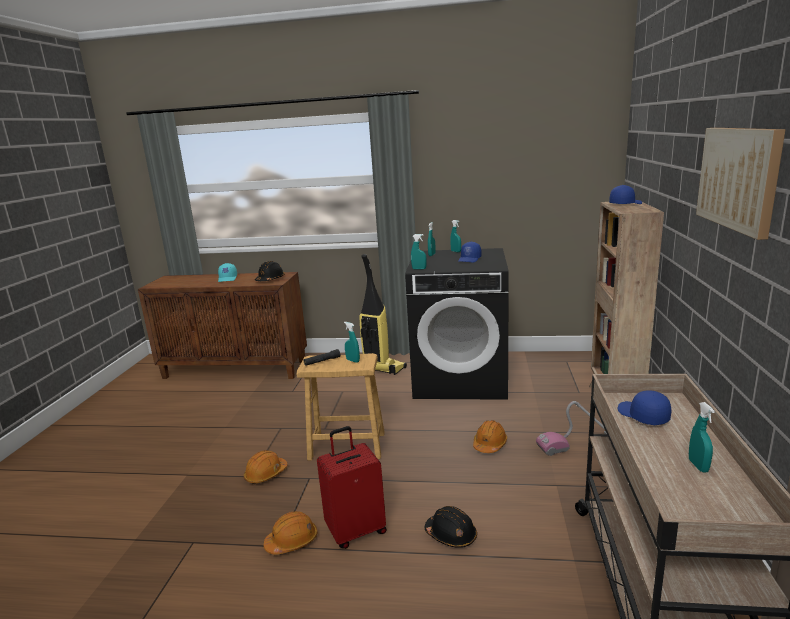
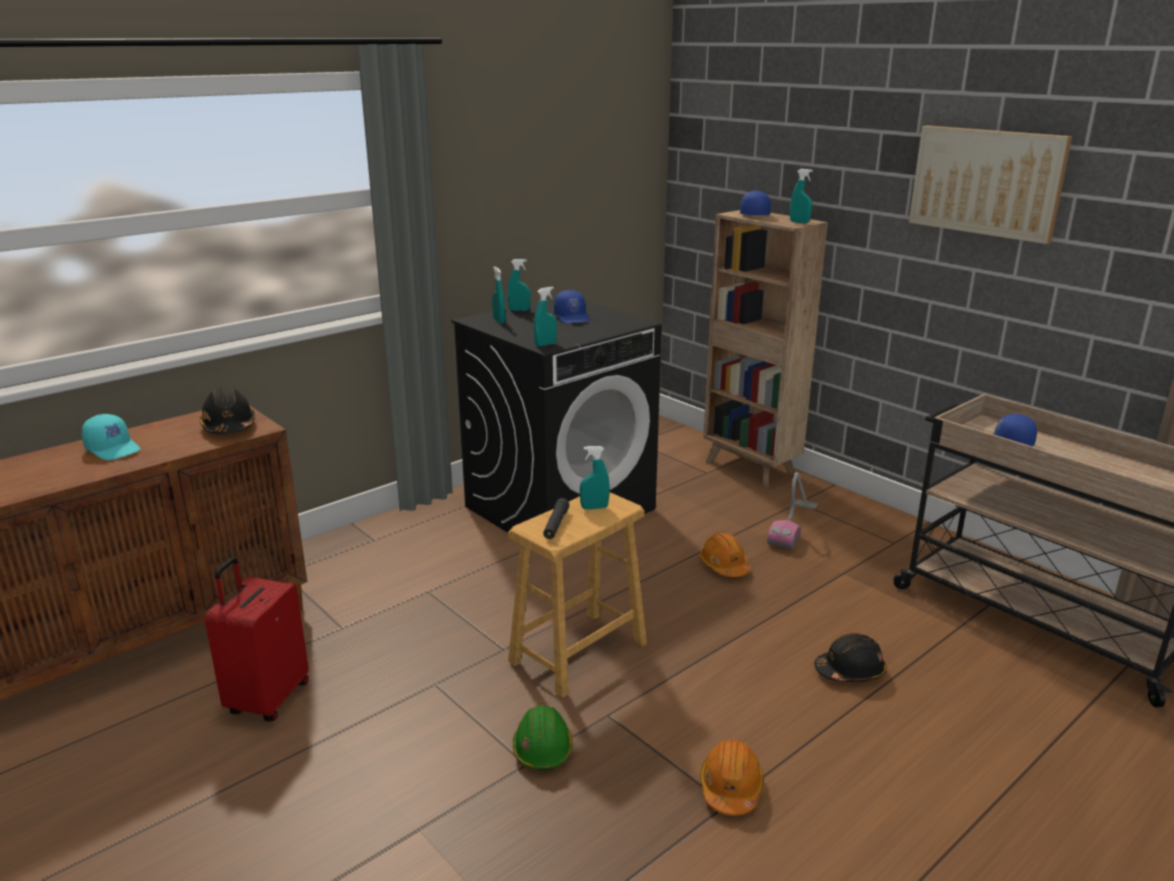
camera: 50 degrees left, 5 degrees up
orange hard hat [244,450,288,484] -> green hard hat [512,705,573,770]
red suitcase [317,426,386,549] -> red suitcase moved to [205,557,309,722]
vacuum cleaner [360,254,407,375] -> none
turquoise spray bottle [689,402,715,472] -> turquoise spray bottle moved to [790,169,813,223]

